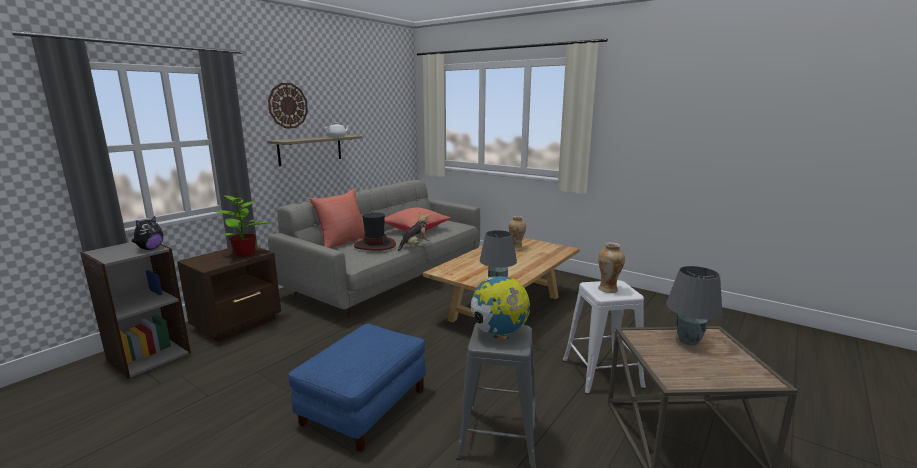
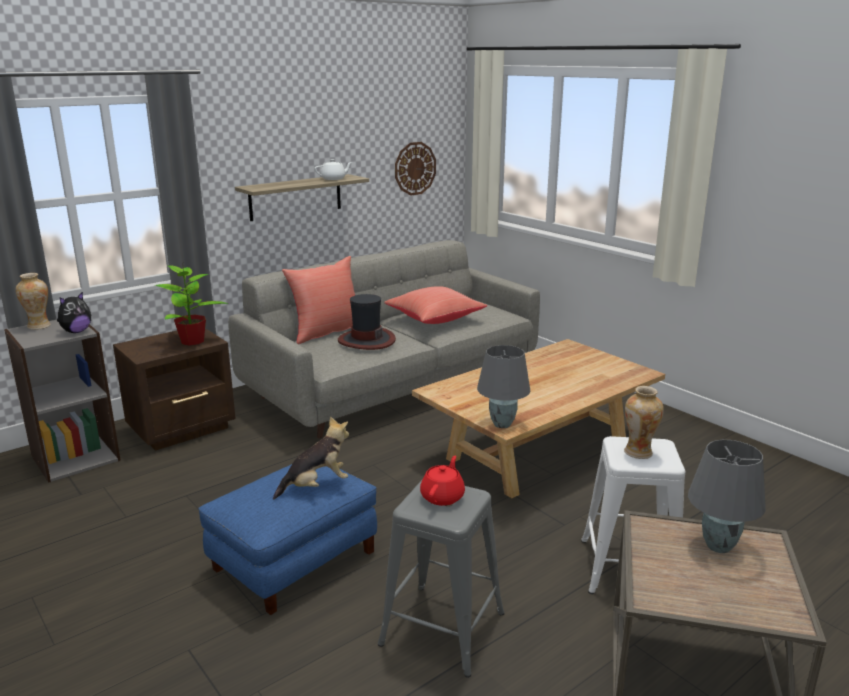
camera: 15 degrees right, 5 degrees up
wall clock [268,83,308,129] -> wall clock moved to [395,142,436,196]
plush toy [398,212,430,251] -> plush toy moved to [273,416,349,500]
globe [471,276,530,335] -> red teapot [420,456,465,506]
vase [508,216,526,251] -> vase moved to [15,273,51,330]

